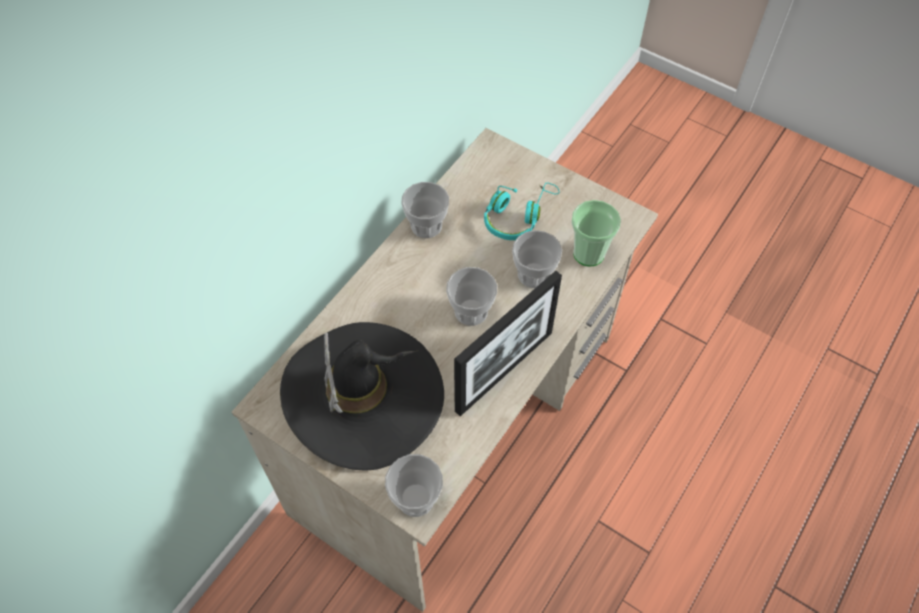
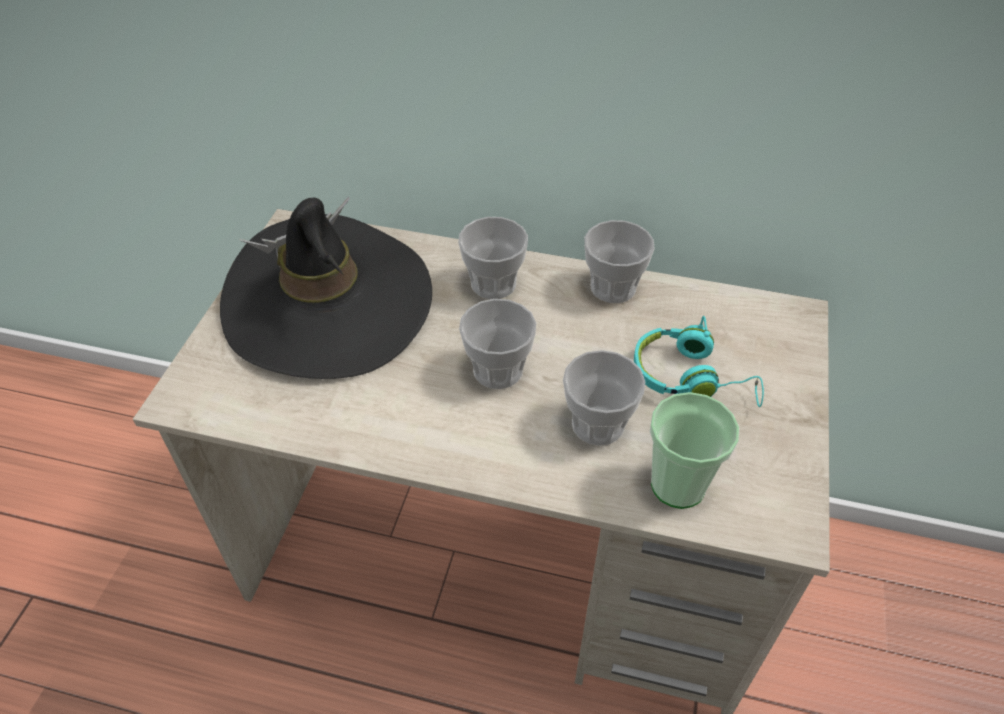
camera: 70 degrees right, 10 degrees down
cup [385,454,443,517] -> cup moved to [458,217,528,299]
picture frame [454,271,562,416] -> none

